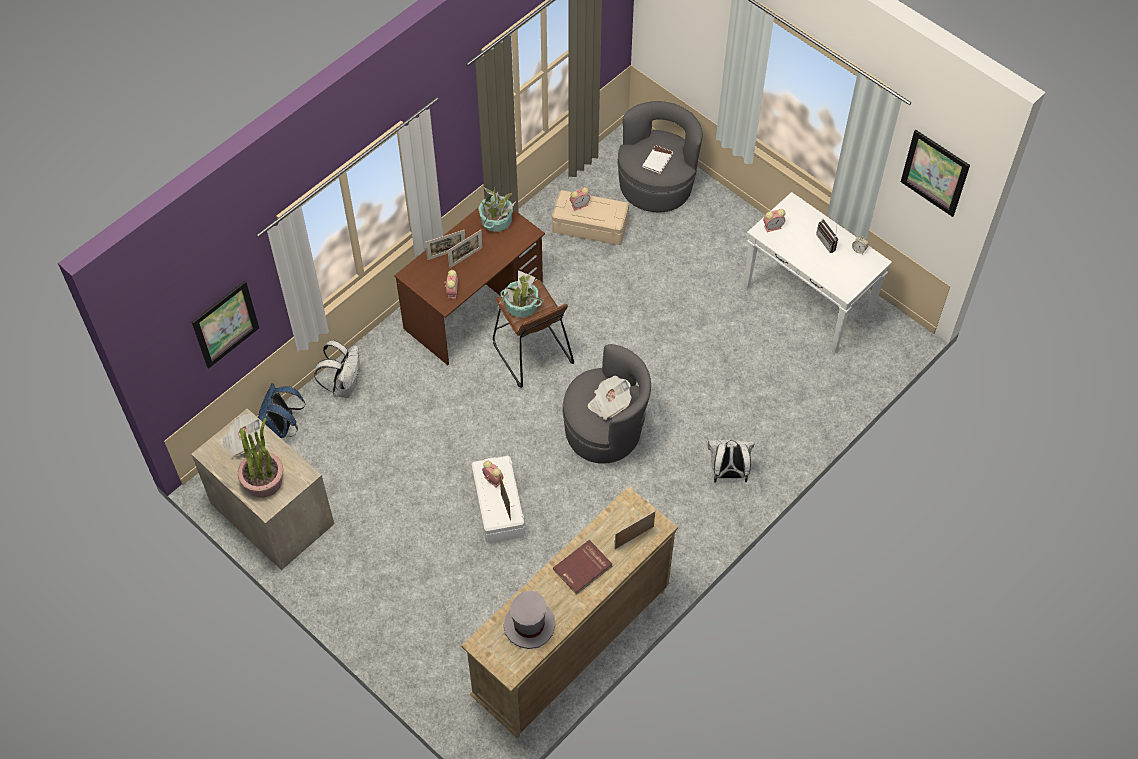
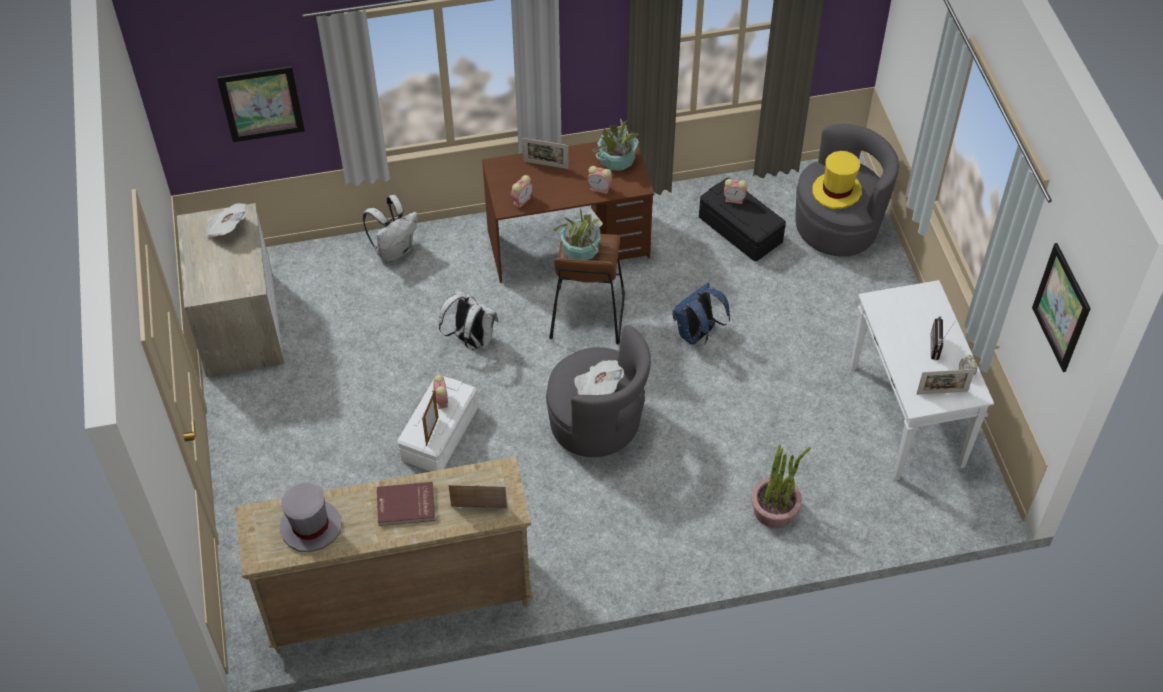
camera: 35 degrees right, 5 degrees down
potted plant [238,417,283,498] -> potted plant moved to [751,444,811,528]
blue backpack [258,383,305,438] -> blue backpack moved to [672,282,730,346]
picture frame [448,230,483,268] -> picture frame moved to [917,369,975,395]
beige storage box [552,190,629,245] -> black storage box [699,178,786,261]
white book [642,145,673,174] -> yellow hat [812,151,862,209]
white backpack [708,440,755,483] -> white backpack moved to [439,289,498,350]
alarm clock [763,209,785,232] -> alarm clock moved to [587,166,613,194]

